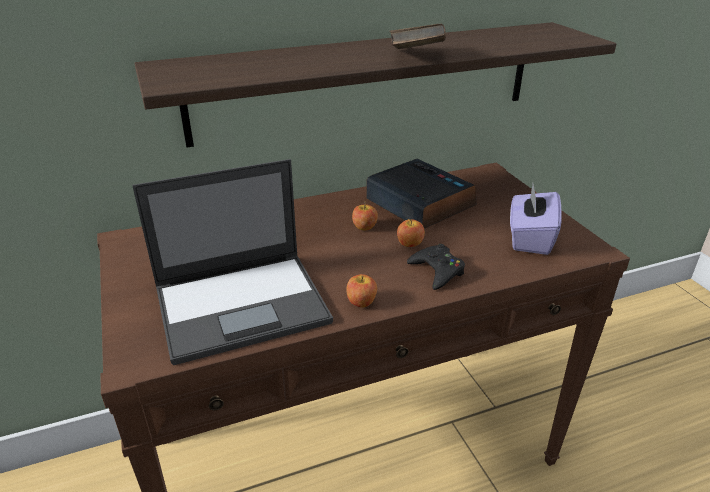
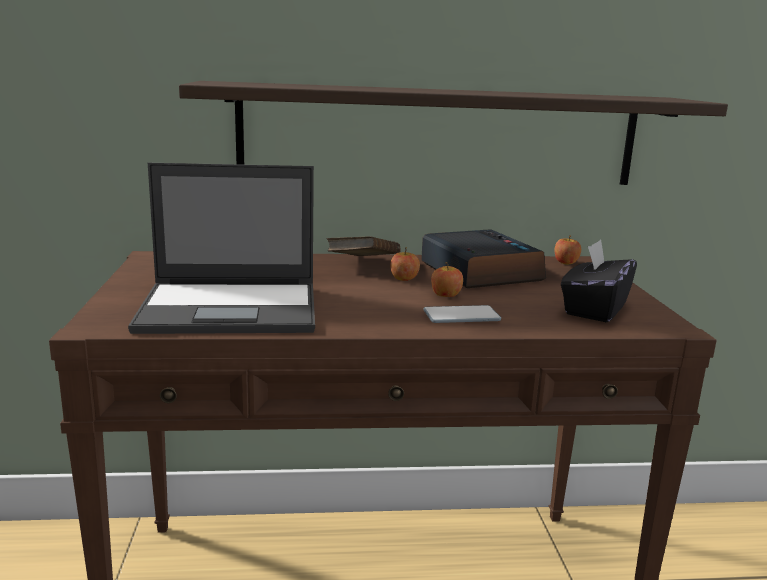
camera: 15 degrees right, 15 degrees down
apple [347,274,377,308] -> apple moved to [554,235,581,265]
brown book [389,24,446,49] -> brown book moved to [327,236,401,256]
black game controller [407,244,465,290] -> phone [424,305,501,323]
purple tissue box [510,184,562,255] -> black tissue box [561,239,637,322]

